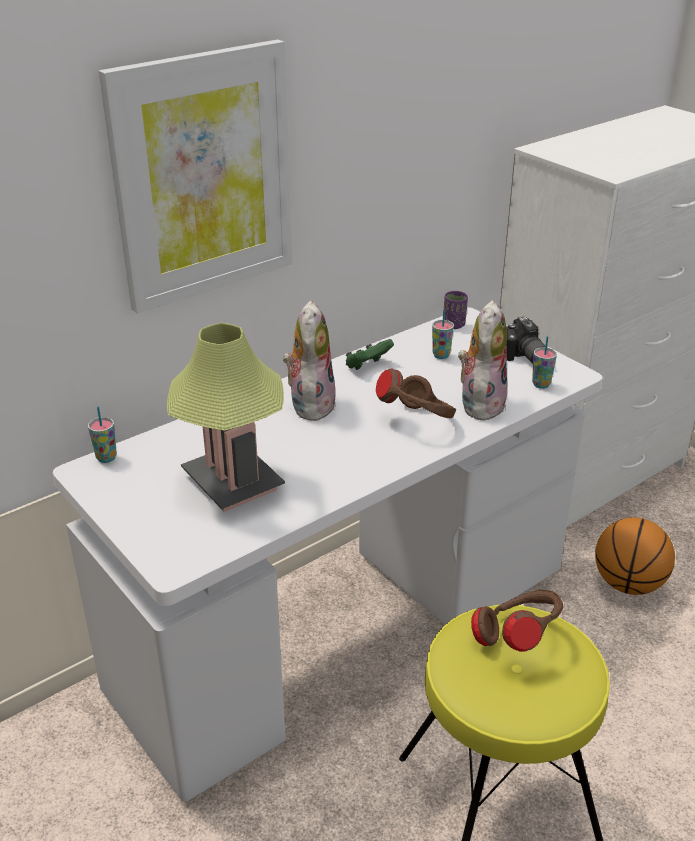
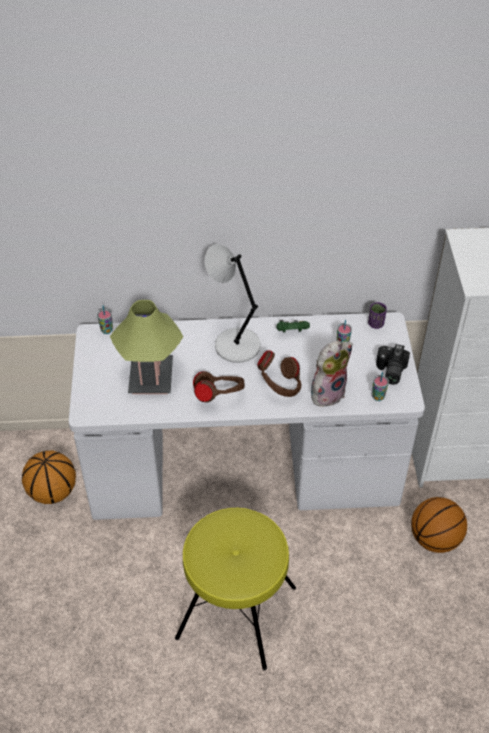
camera: 35 degrees right, 15 degrees up
picture [99,39,292,313] -> none
plush toy [283,300,336,422] -> grey table lamp [205,244,261,363]
brown headphones [471,590,563,652] -> brown headphones moved to [193,371,245,403]
none -> basketball [22,451,76,504]

